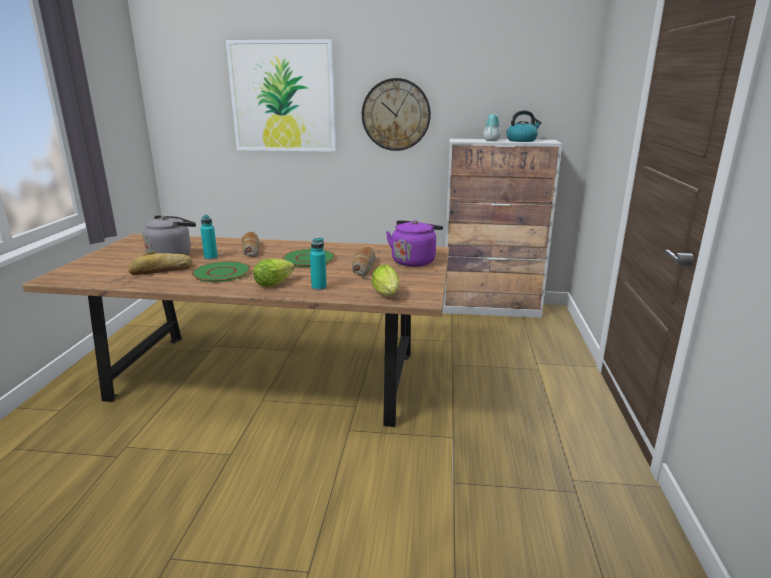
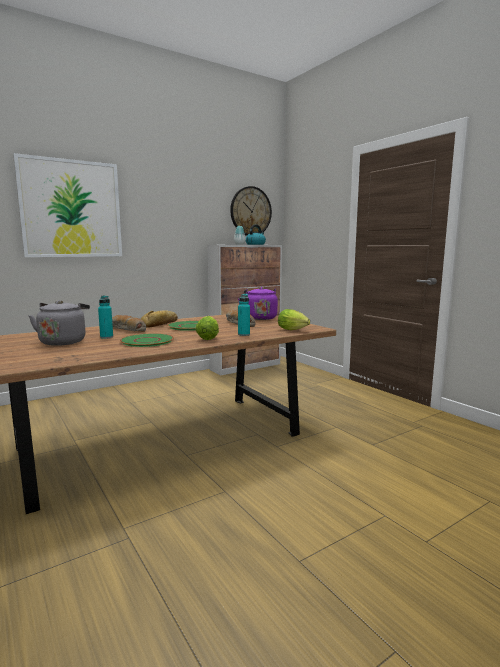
camera: 40 degrees left, 10 degrees down
bread [128,252,192,275] -> bread moved to [141,310,178,328]
wall clock [362,78,431,151] -> wall clock moved to [230,186,272,236]

